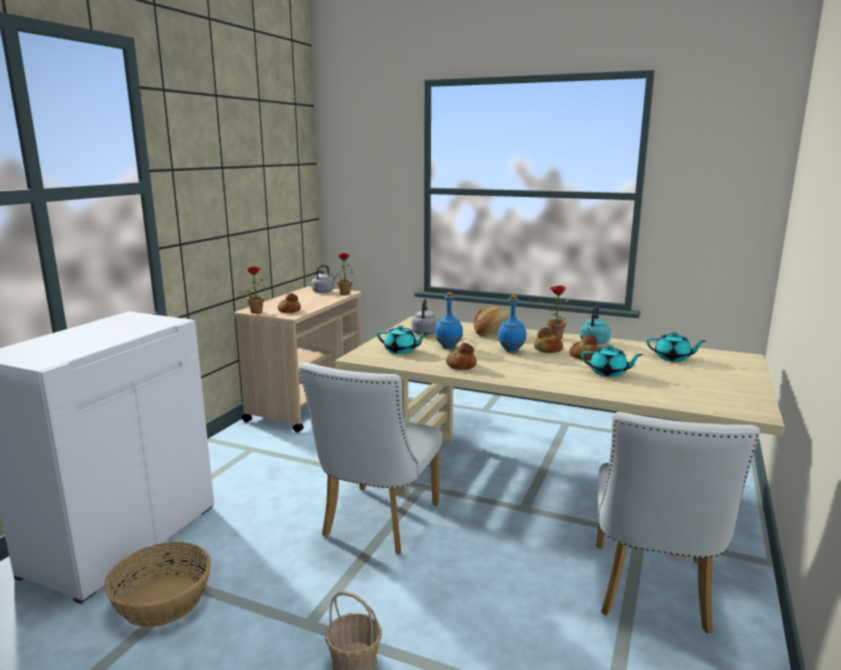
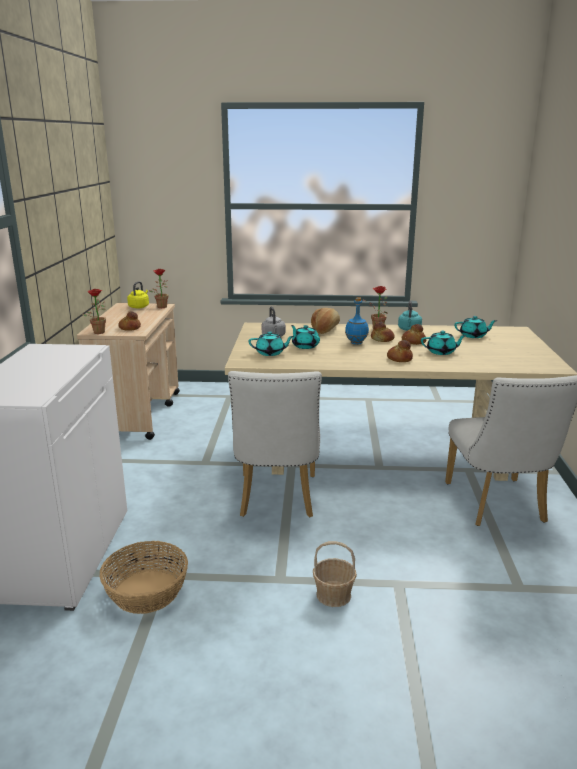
camera: 20 degrees left, 5 degrees up
grey kettle [312,265,336,293] -> yellow kettle [127,281,149,308]
blue bottle [435,293,463,349] -> turquoise teapot [291,325,320,349]
bread [446,343,477,370] -> bread moved to [387,340,413,362]

